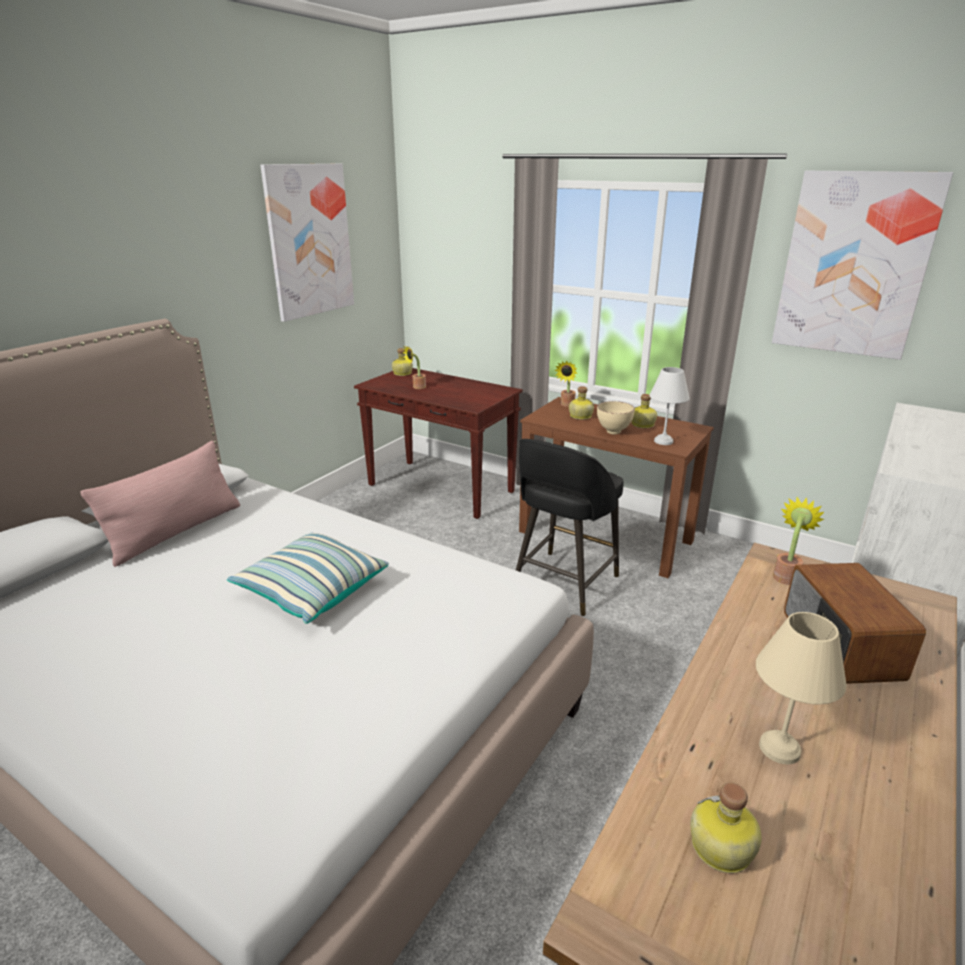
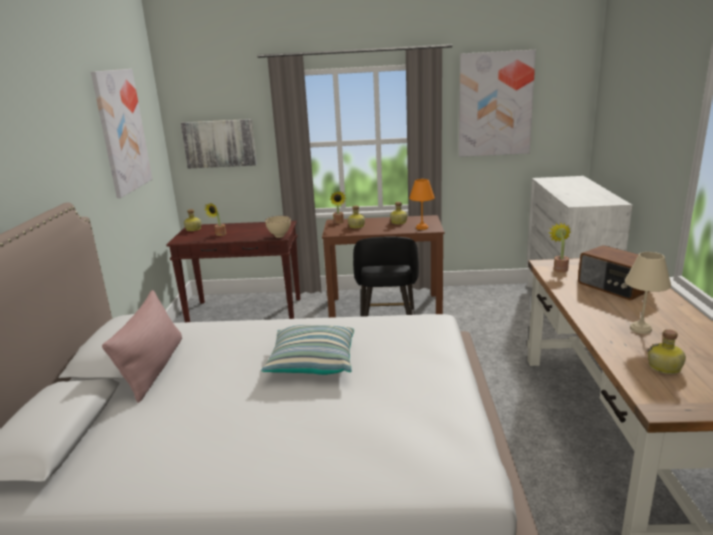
camera: 30 degrees left, 5 degrees down
beige bowl [597,401,635,435] -> beige bowl moved to [265,216,291,238]
white table lamp [649,367,690,445] -> orange table lamp [409,179,435,230]
none -> picture [181,119,257,169]

